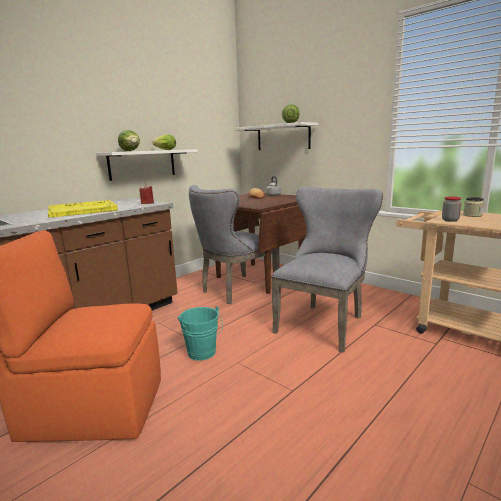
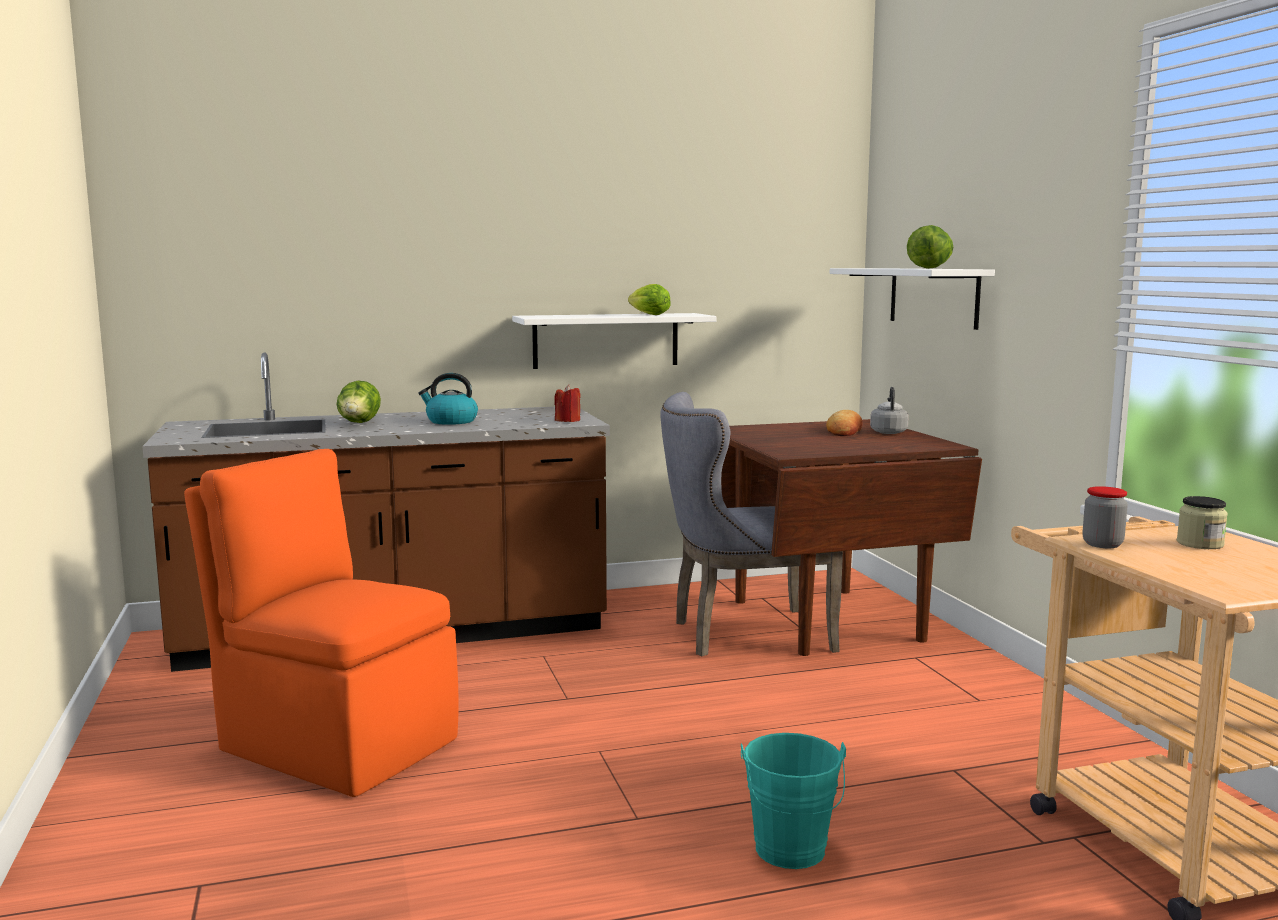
camera: 30 degrees right, 5 degrees down
yellow tray [48,200,118,218] -> kettle [418,373,478,425]
lettuce [118,130,140,151] -> lettuce moved to [336,380,381,423]
turquoise bucket [178,306,223,361] -> turquoise bucket moved to [741,733,846,869]
grey chair [271,187,383,352] -> none

